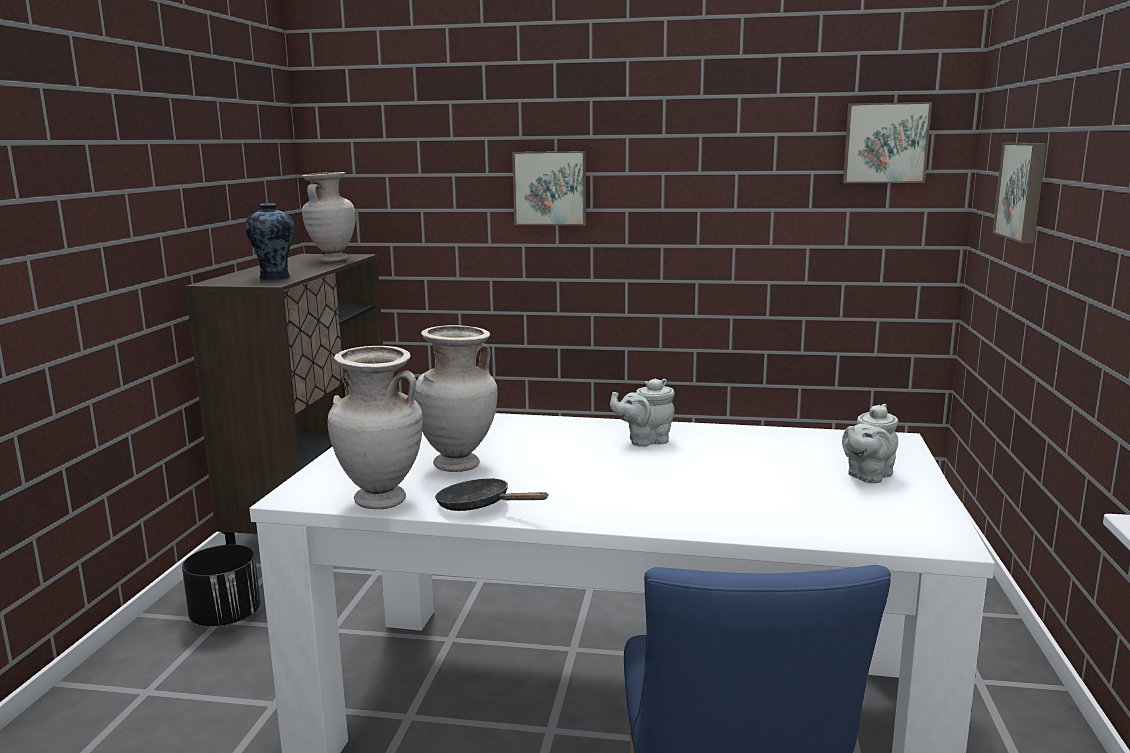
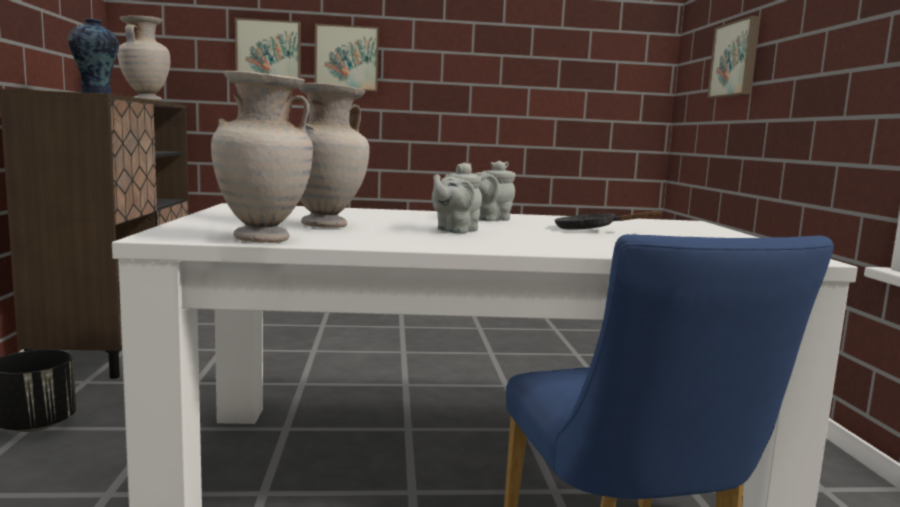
camera: 15 degrees left, 5 degrees down
black frying pan [435,478,549,511] -> black frying pan moved to [555,211,663,230]
grey teapot [842,404,898,483] -> grey teapot moved to [432,162,482,234]
picture [843,102,932,183] -> picture moved to [235,18,301,78]

